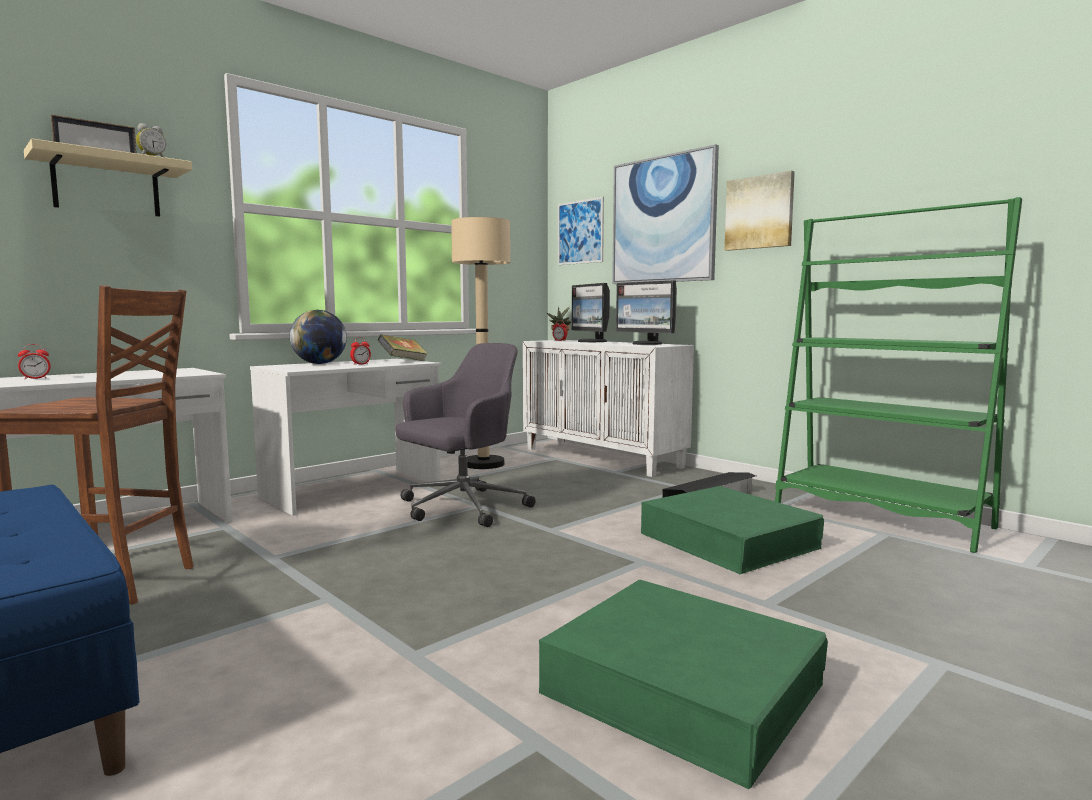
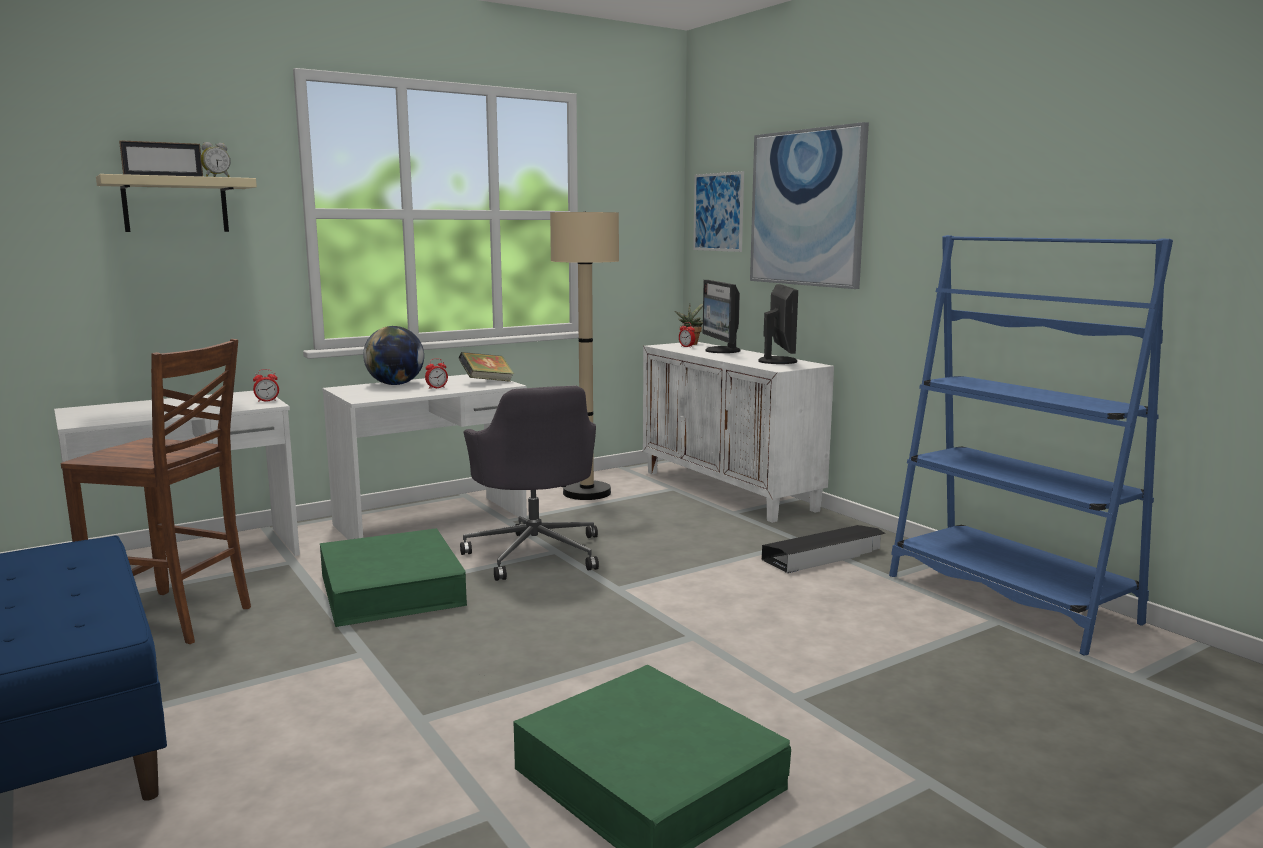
camera: 10 degrees right, 5 degrees up
alarm clock [18,344,51,379] -> alarm clock moved to [253,369,279,402]
grey office chair [395,343,536,527] -> grey office chair turned 105 degrees clockwise [460,386,599,581]
monitor [616,281,677,345] -> monitor turned 150 degrees counterclockwise [758,284,798,364]
green storage box [641,486,824,574] -> green storage box moved to [320,528,467,627]
picture [725,170,795,251] -> none
green bookcase [775,197,1022,553] -> blue bookcase [889,235,1173,656]

